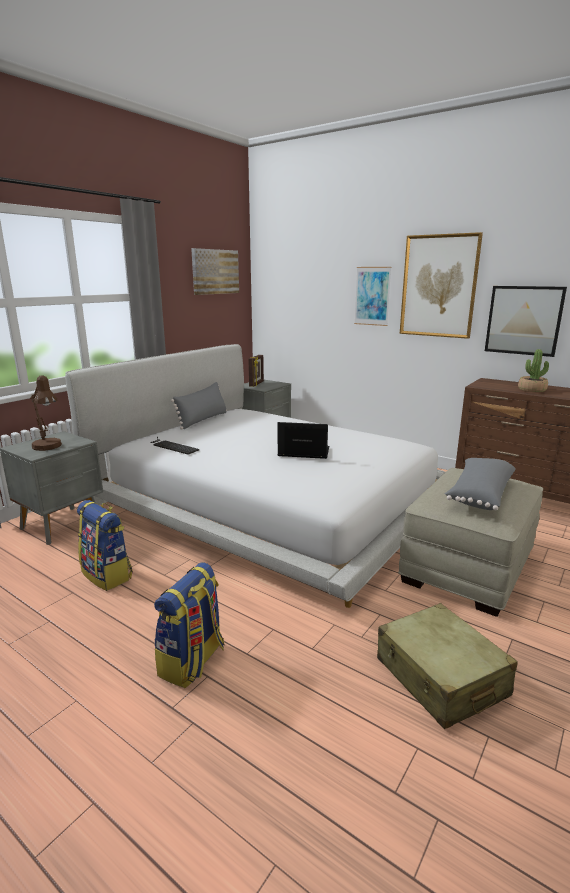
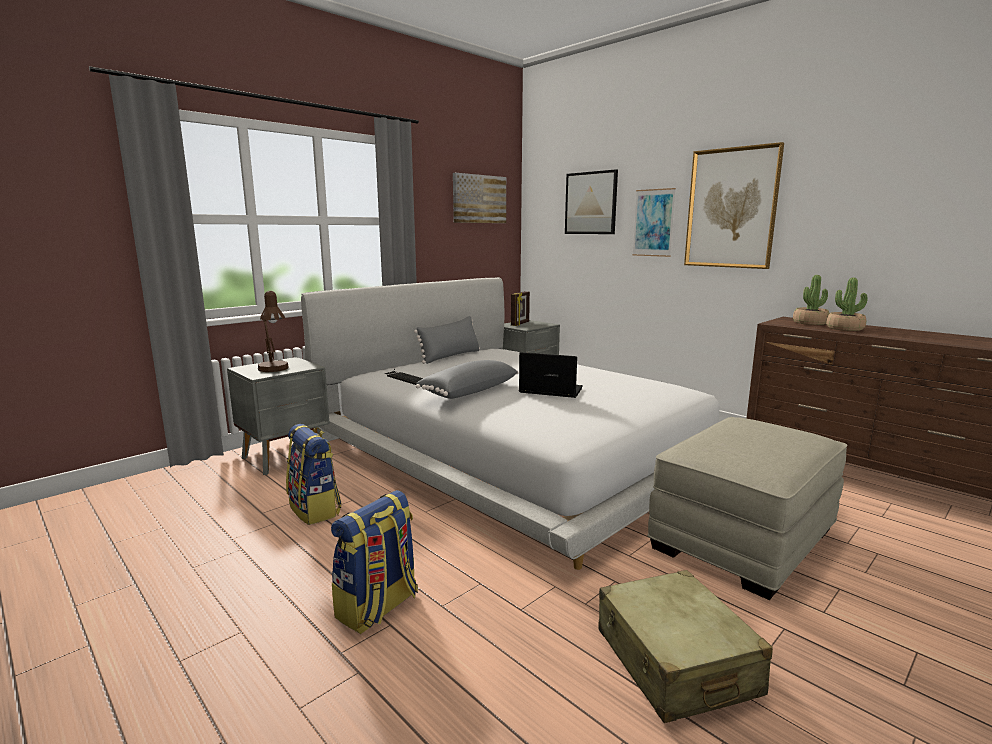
camera: 10 degrees right, 5 degrees down
grey pillow [445,458,516,510] -> grey pillow moved to [416,360,519,399]
picture [485,286,567,357] -> picture moved to [565,169,618,234]
none -> potted plant [793,275,829,325]

